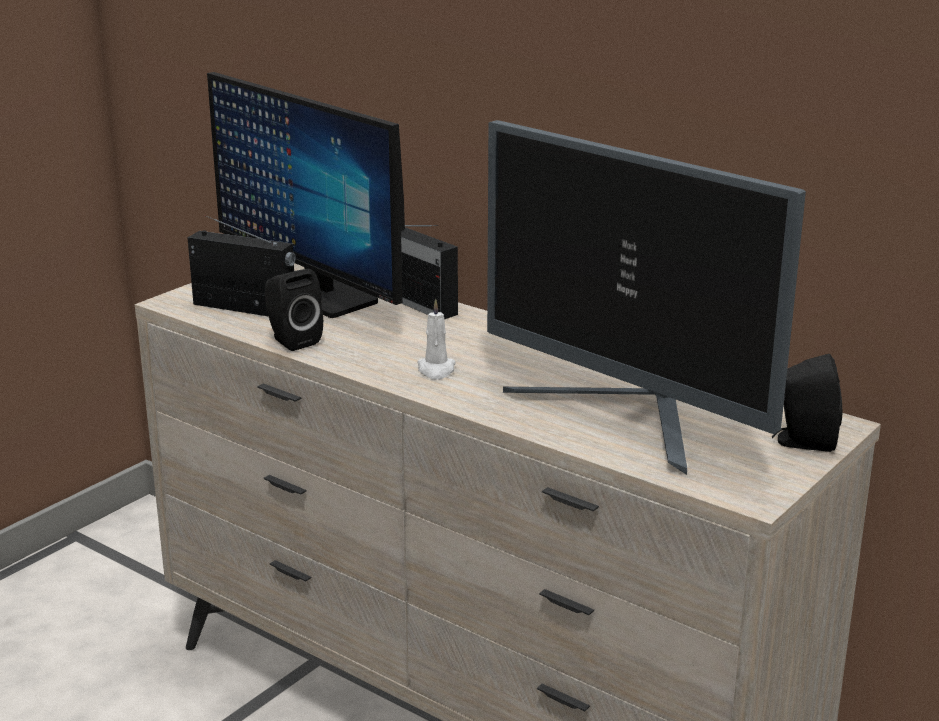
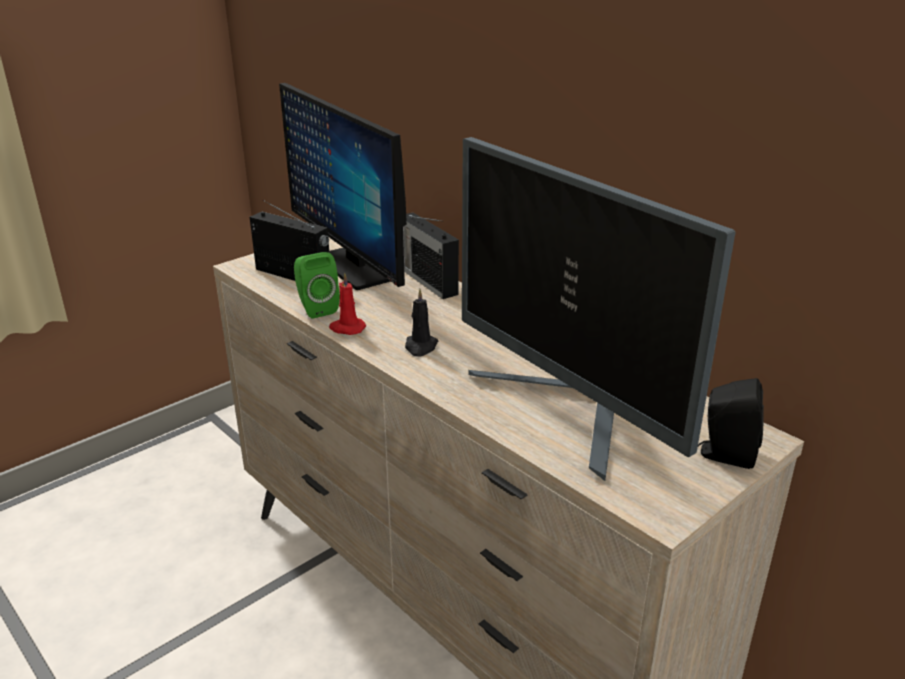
camera: 10 degrees right, 5 degrees up
black speaker [265,269,323,351] -> green speaker [294,252,340,319]
white candle [417,299,456,380] -> black candle [405,289,438,357]
none -> red candle [329,272,366,335]

